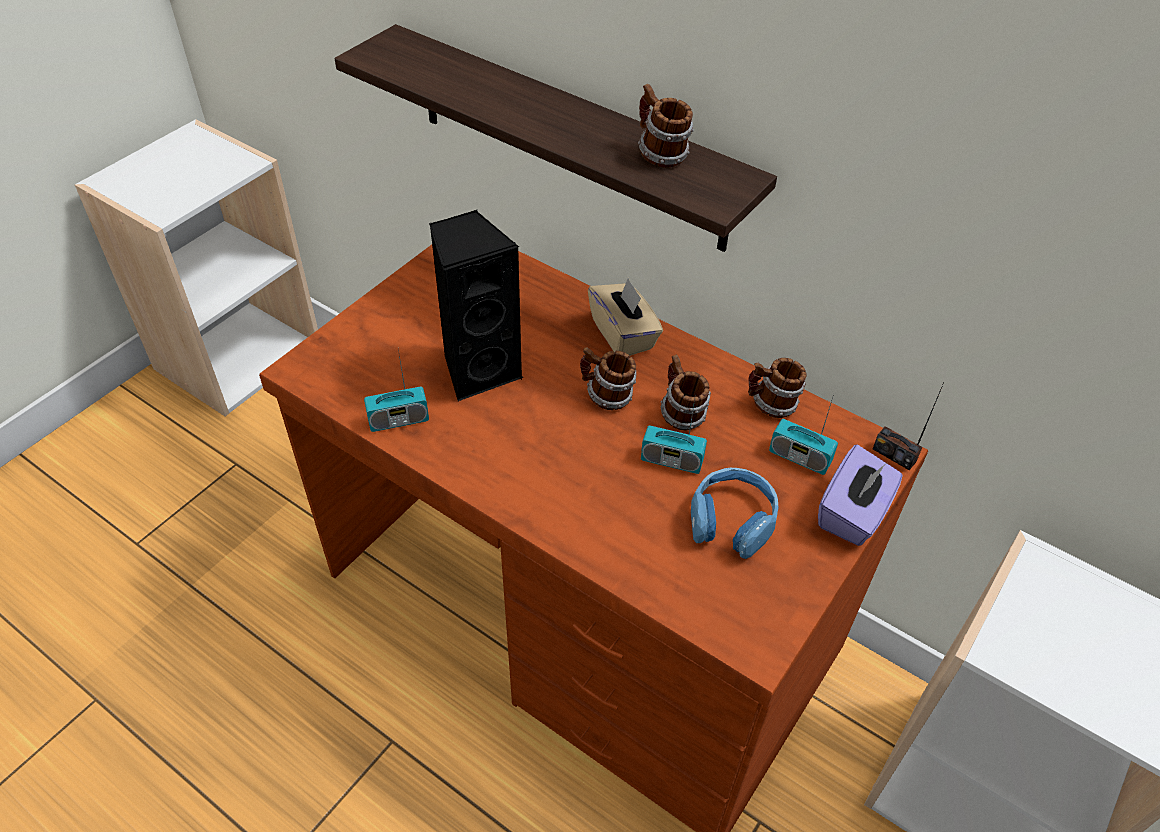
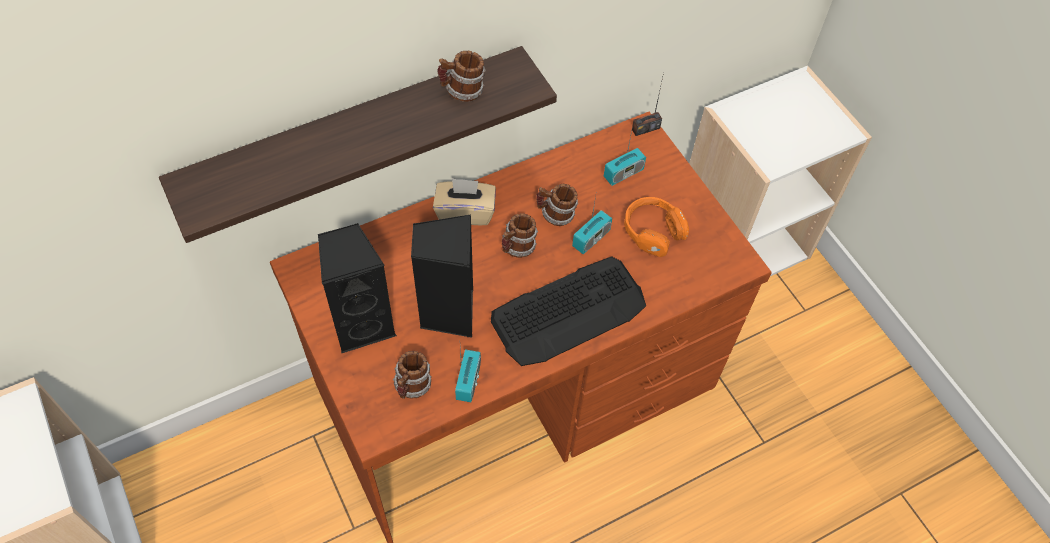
camera: 65 degrees left, 10 degrees up
blue headphones [691,468,779,559] -> orange headphones [624,197,689,257]
mug [748,358,807,418] -> mug moved to [393,351,432,399]
purple tissue box [818,445,903,546] -> none
none -> black speaker [318,223,397,354]
none -> keyboard [491,256,646,366]

